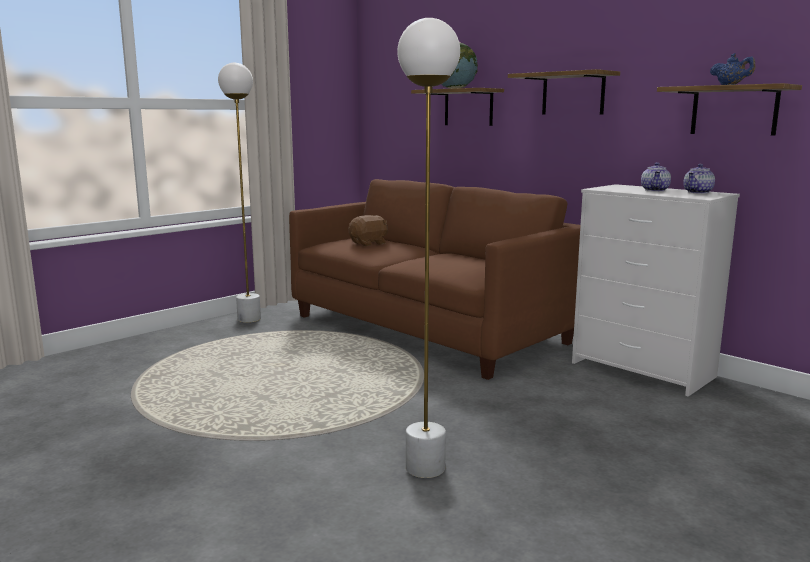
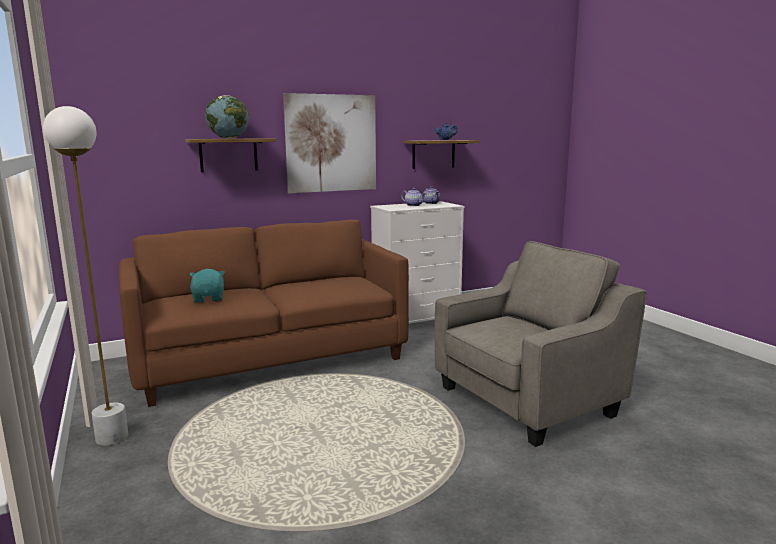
camera: 70 degrees left, 0 degrees up
brown plush toy [349,215,388,246] -> turquoise plush toy [190,269,225,303]
white floor lamp [397,18,460,478] -> grey armchair [435,241,647,447]
shelf [508,69,620,114] -> picture [283,93,376,193]

